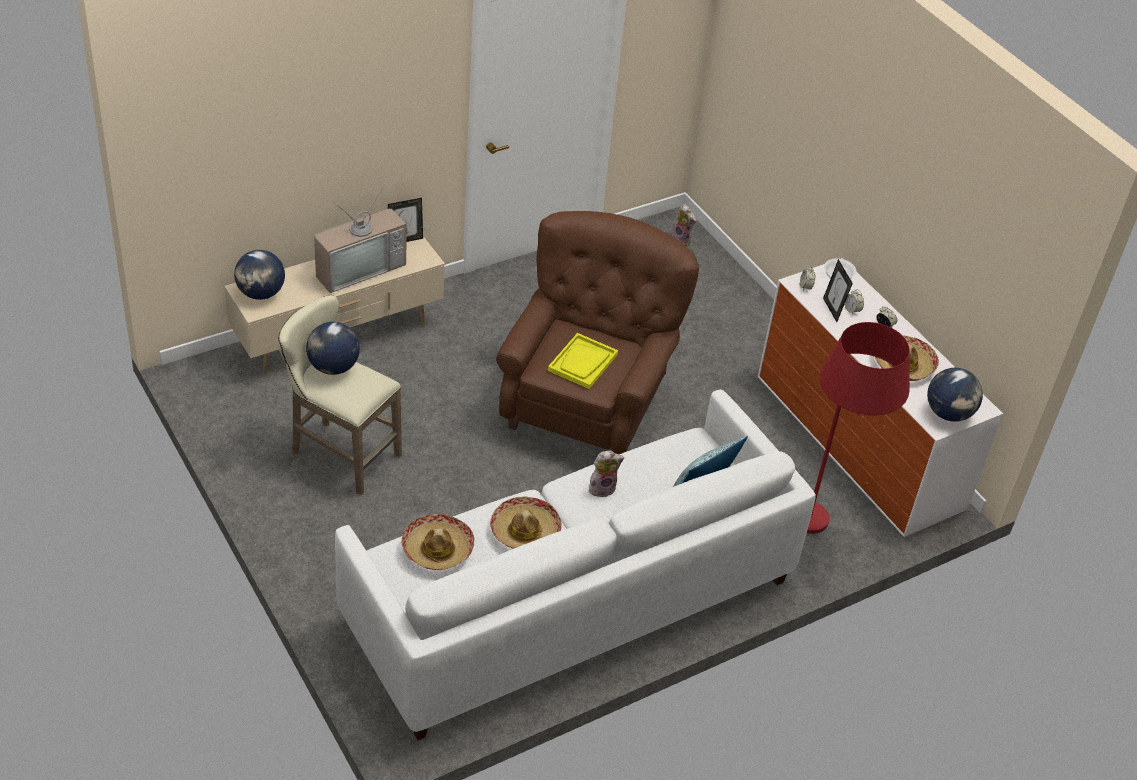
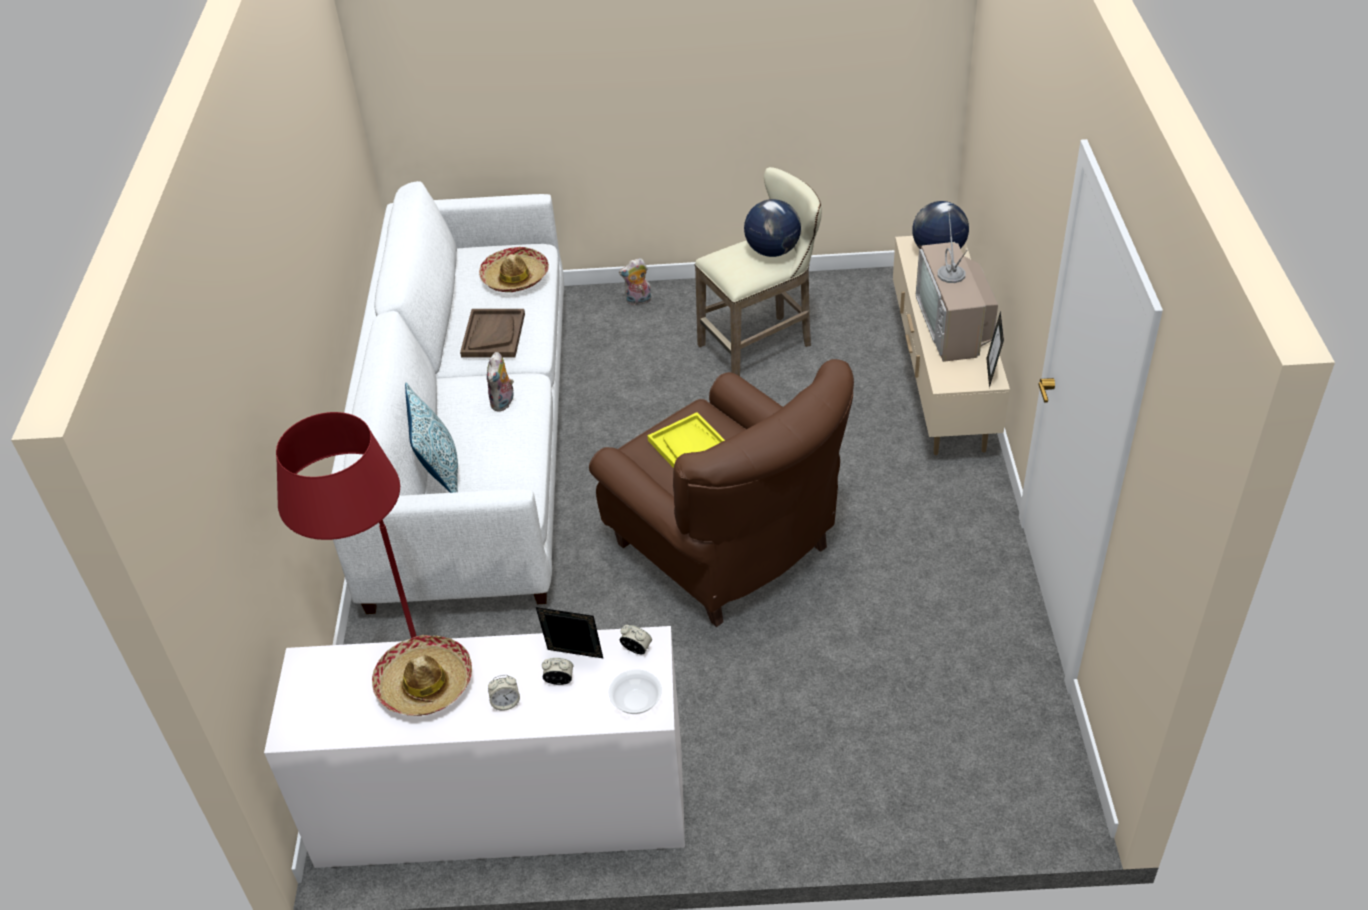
camera: 125 degrees right, 0 degrees up
hat [490,497,562,549] -> brown tray [460,309,525,358]
plush toy [672,204,696,246] -> plush toy moved to [619,258,652,305]
globe [927,368,983,422] -> none

